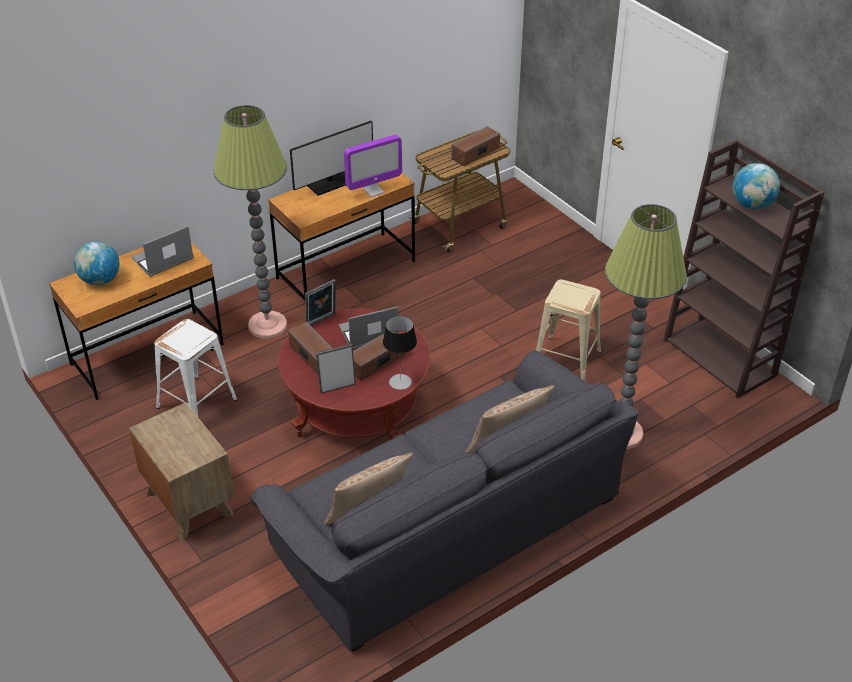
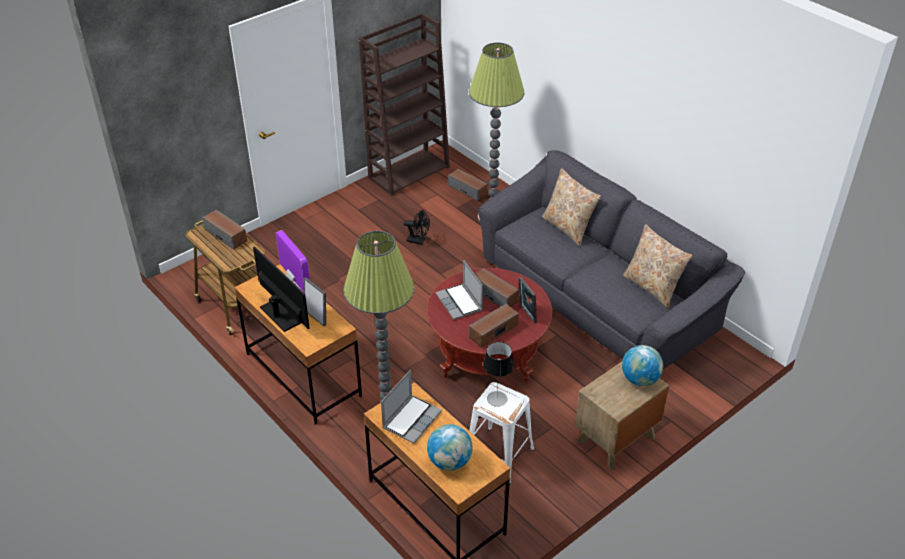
camera: 95 degrees left, 0 degrees up
laptop [131,226,194,276] -> laptop turned 105 degrees counterclockwise [381,370,442,444]
picture frame [305,279,336,326] -> picture frame moved to [304,277,326,326]
table lamp [383,316,417,390] -> table lamp moved to [483,342,514,407]
beige stool [536,279,601,381] -> black fan [404,210,430,245]
globe [733,163,780,209] -> globe moved to [622,345,663,386]
none -> speaker [448,169,488,201]

